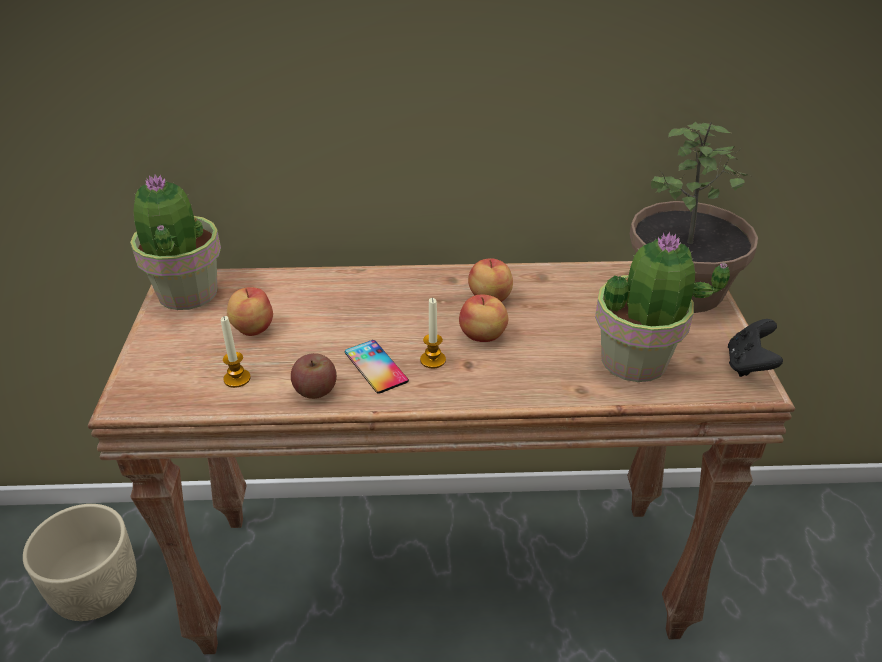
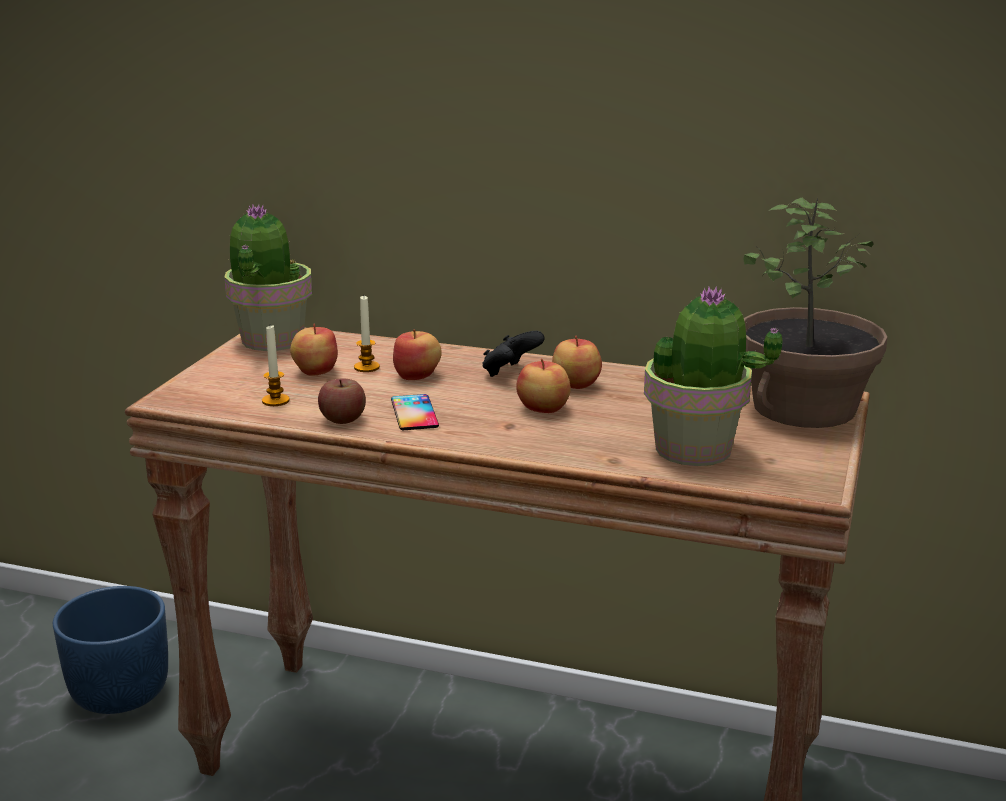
camera: 20 degrees right, 15 degrees down
beige planter [23,504,137,621] -> blue planter [53,586,168,714]
candle [420,298,446,369] -> candle moved to [354,296,380,372]
black game controller [728,319,783,377] -> black game controller moved to [483,331,545,377]
none -> apple [393,330,442,380]

